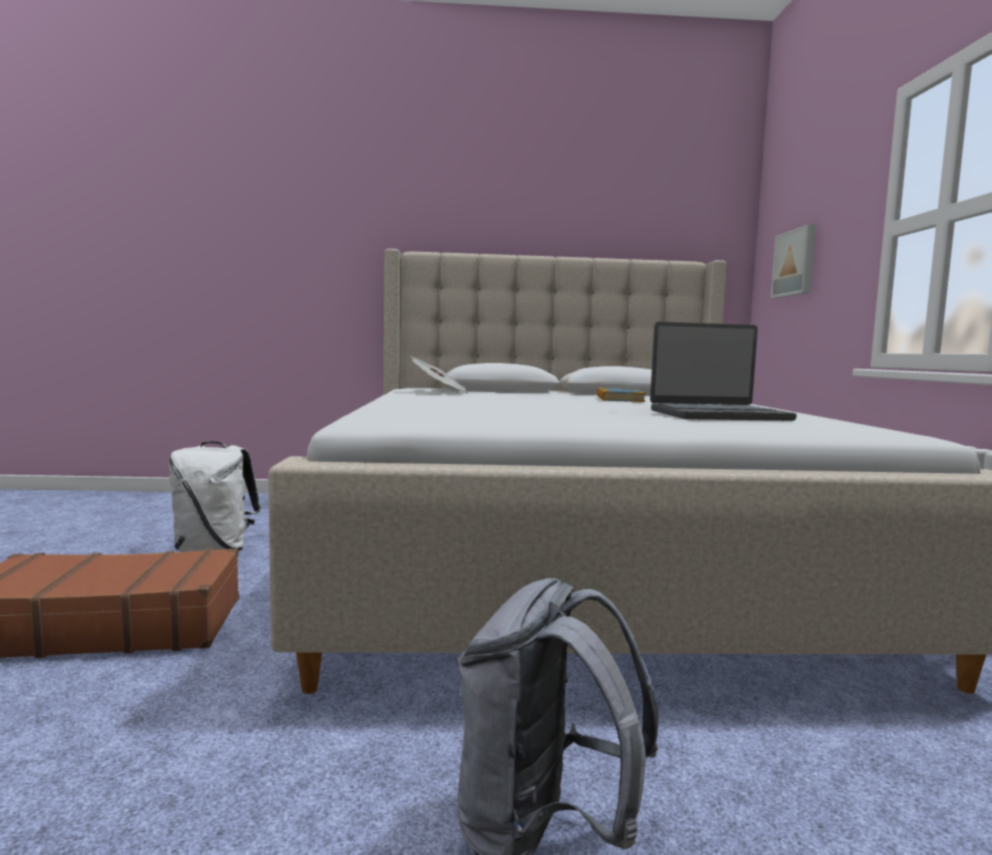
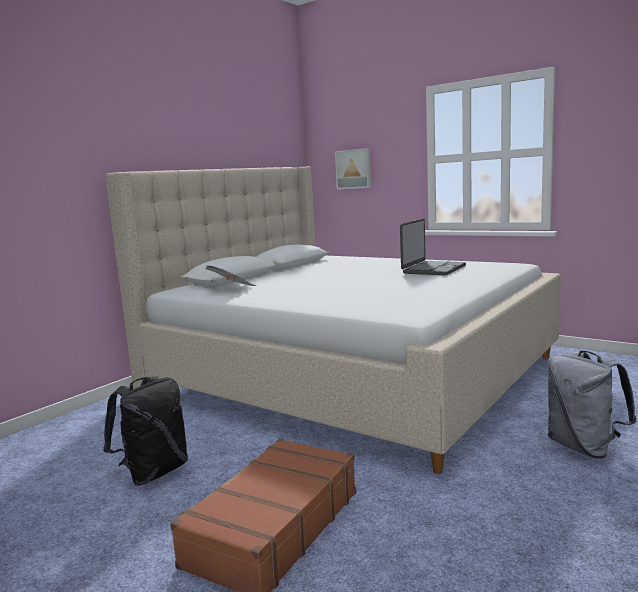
camera: 50 degrees left, 5 degrees up
white backpack [169,441,261,552] -> black backpack [103,376,188,486]
book [597,388,646,402] -> none

